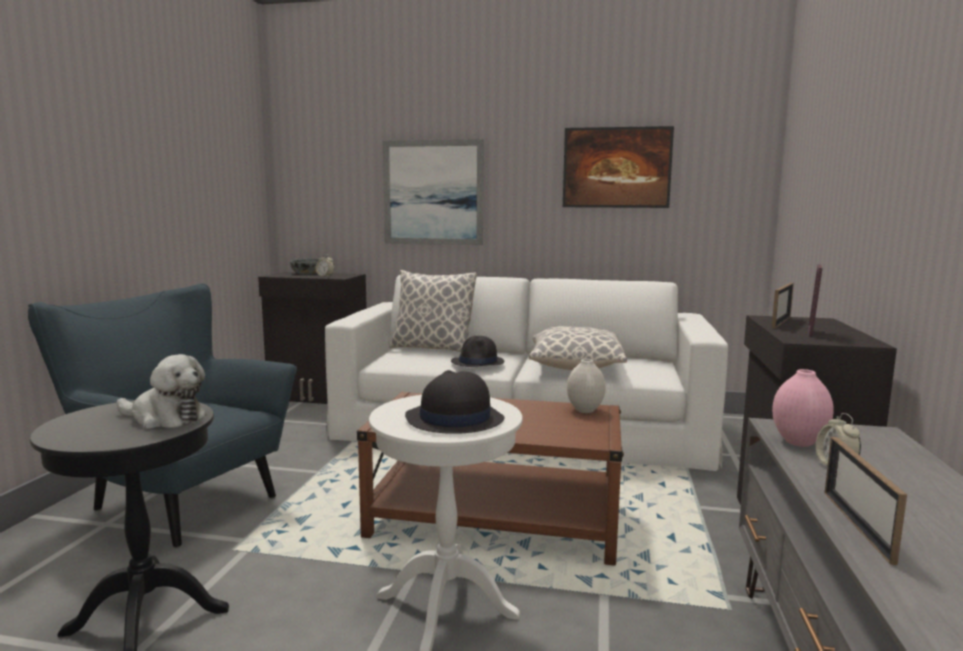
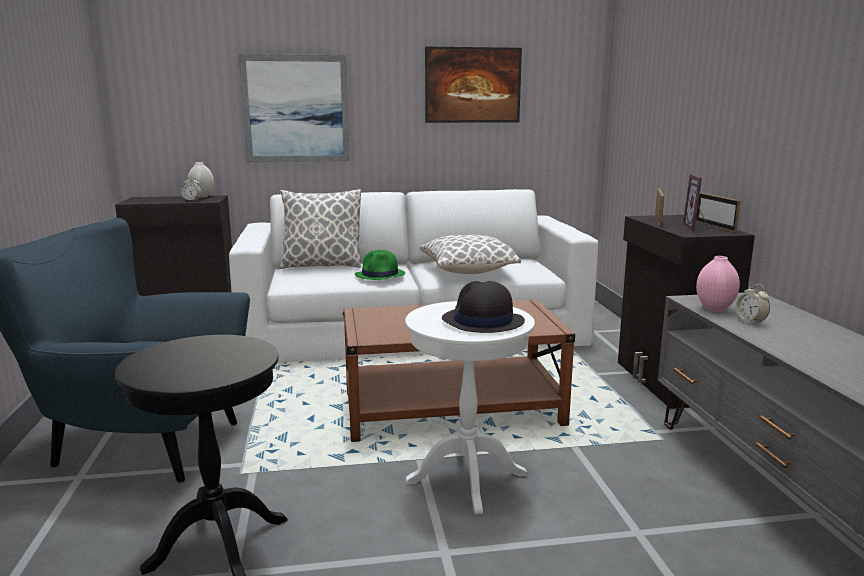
camera: 20 degrees left, 5 degrees up
plush toy [117,354,207,429] -> none
grey bowl [290,258,319,275] -> none
black hat [451,336,505,367] -> green hat [355,250,405,280]
white vase [567,359,606,413] -> white vase moved to [188,162,214,198]
picture frame [825,436,907,565] -> picture frame moved to [696,193,741,232]

